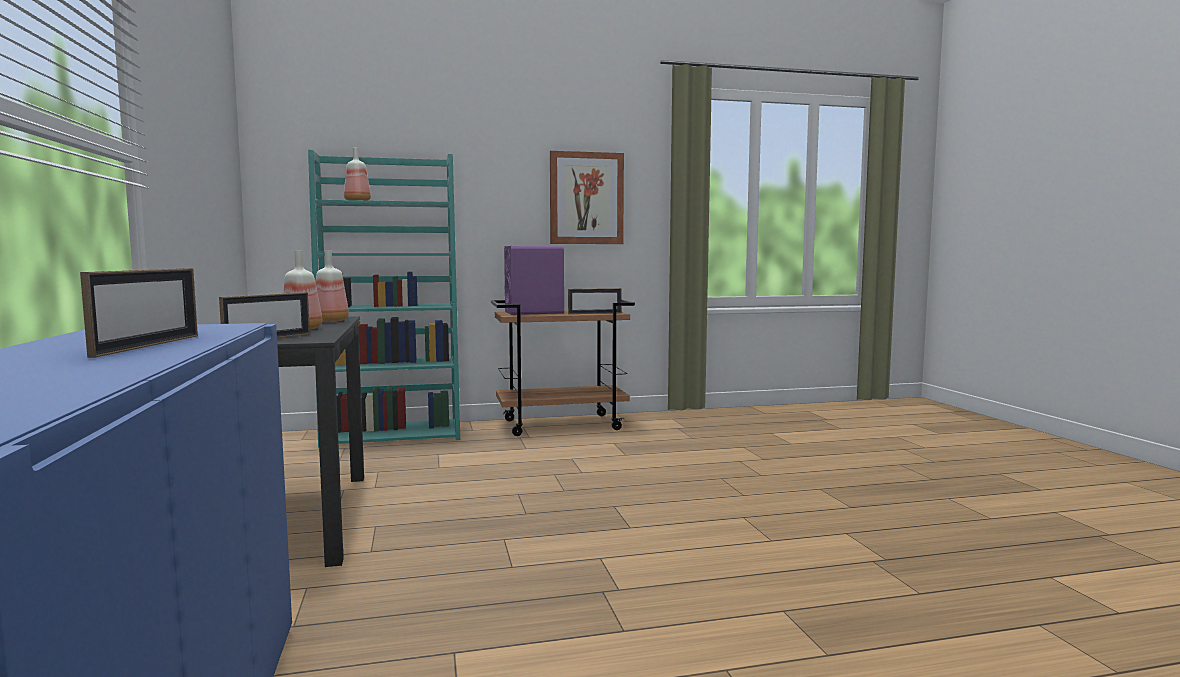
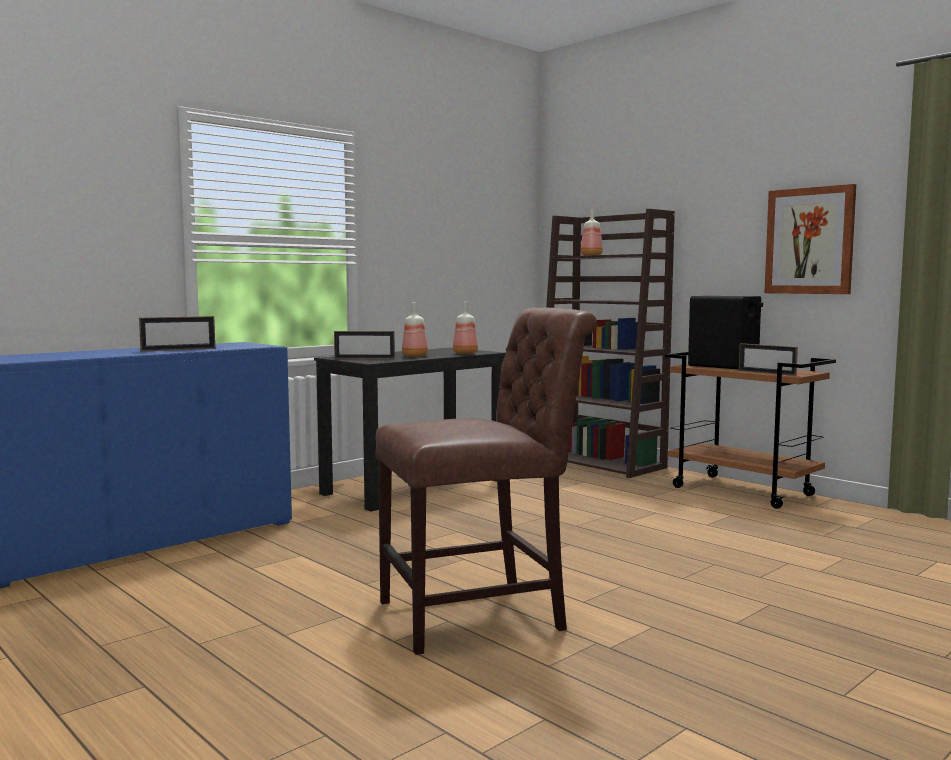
camera: 60 degrees right, 0 degrees up
turquoise bookcase [308,150,460,448] -> brown bookcase [546,209,675,478]
purple speaker [504,246,564,315] -> black speaker [688,296,763,369]
none -> brown chair [375,307,597,655]

